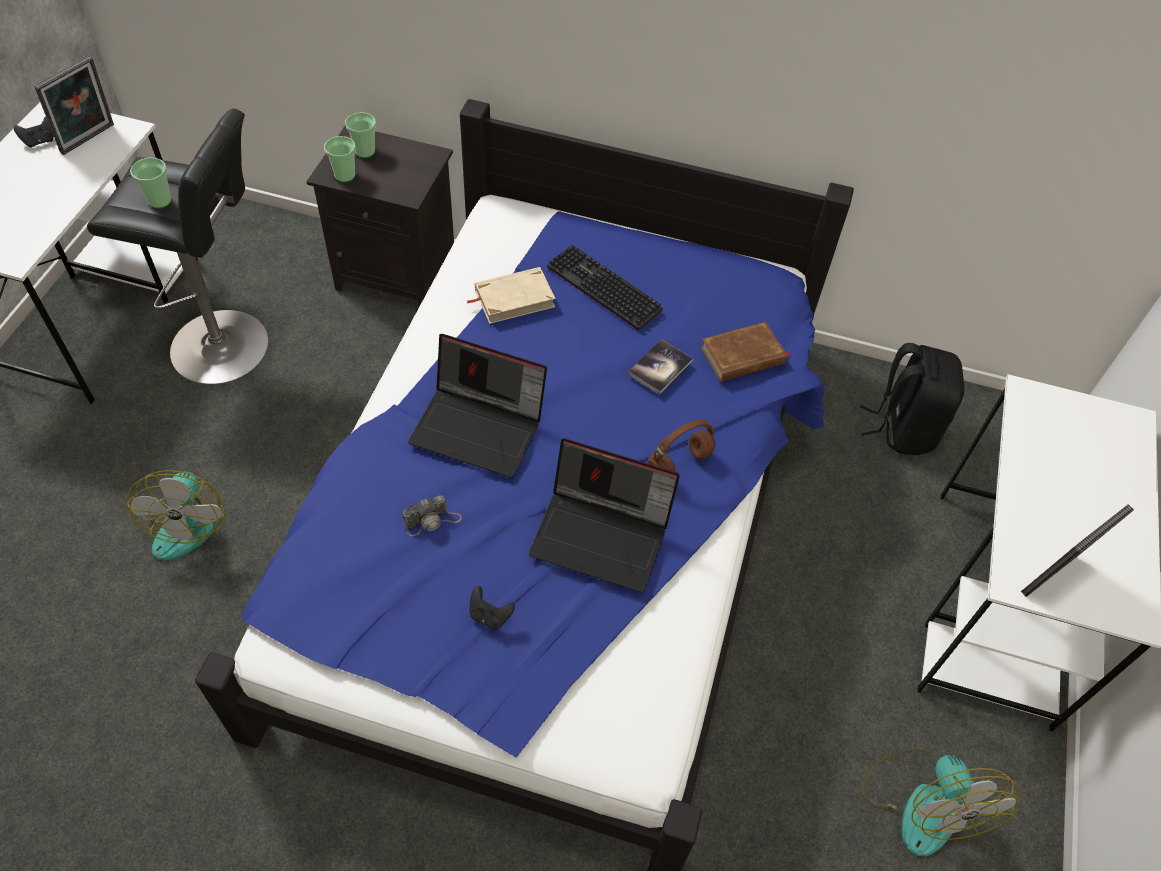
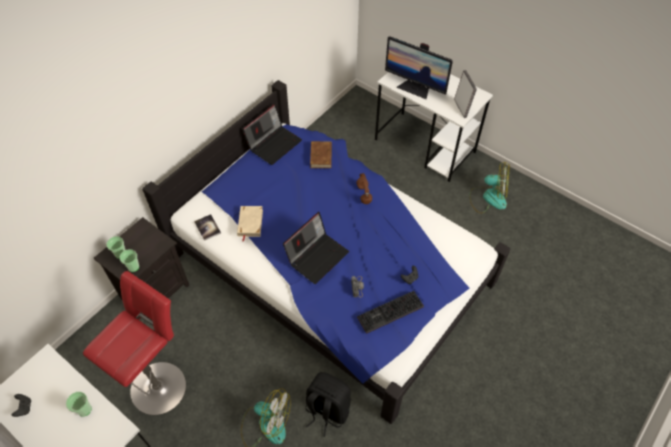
camera: 65 degrees left, 0 degrees up
picture frame [34,56,114,155] -> none
black stool [87,108,268,385] -> red stool [83,271,186,415]
cup [130,158,172,209] -> cup moved to [66,392,92,416]
laptop [529,438,680,593] -> laptop moved to [243,104,302,165]
keyboard [547,245,663,331] -> keyboard moved to [357,291,424,334]
book [628,339,693,395] -> book moved to [194,214,221,241]
black backpack [860,343,965,455] -> black backpack moved to [306,372,351,437]
none -> monitor [385,36,453,99]

